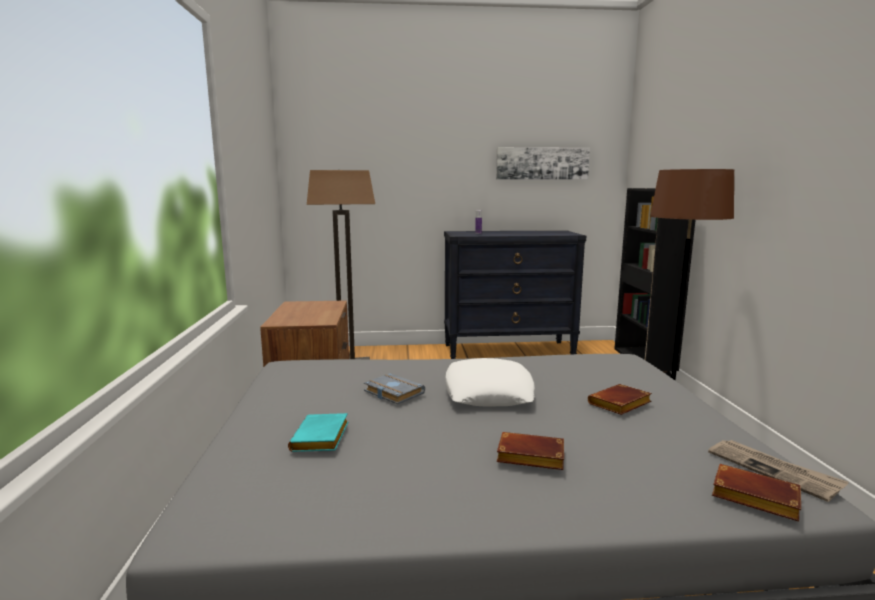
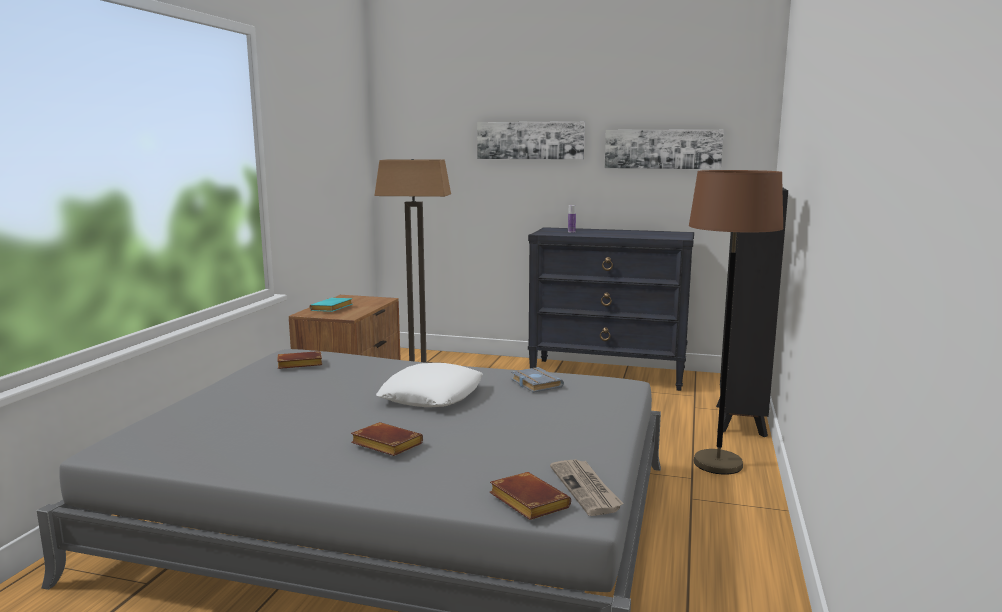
camera: 20 degrees right, 0 degrees up
turquoise book [288,413,348,452] -> turquoise book moved to [310,298,353,312]
grey book [364,373,425,405] -> grey book moved to [511,367,564,393]
brown book [588,384,652,415] -> brown book moved to [277,351,322,369]
none -> picture [477,121,585,160]

